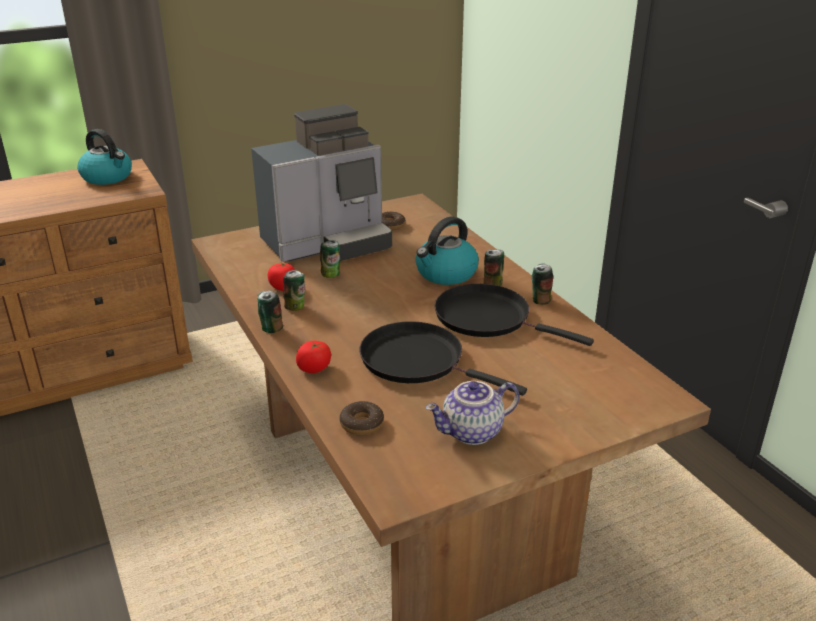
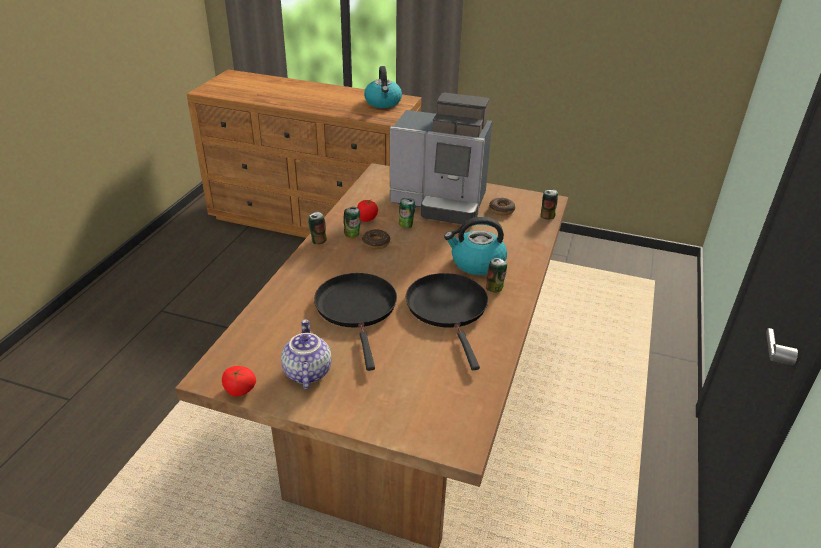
camera: 45 degrees right, 5 degrees up
tomato [296,341,331,373] -> tomato moved to [222,366,256,397]
donut [339,401,384,435] -> donut moved to [362,229,390,250]
teapot [425,381,519,445] -> teapot turned 60 degrees clockwise [281,319,331,389]
can [532,264,553,305] -> can moved to [541,190,558,220]

